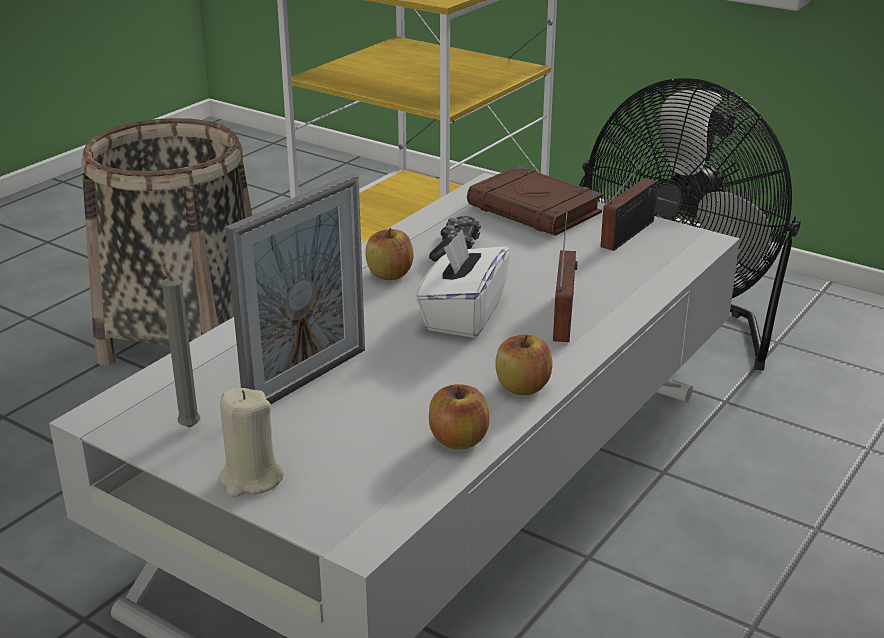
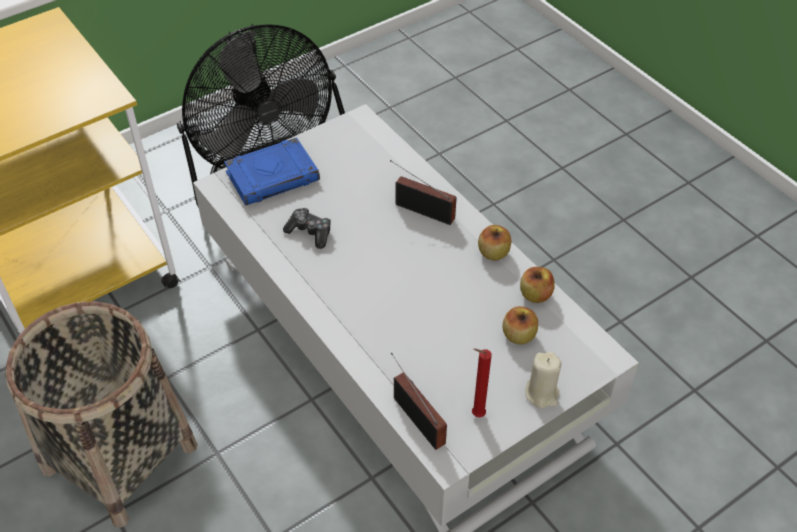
camera: 70 degrees left, 20 degrees up
grey candle [161,256,201,427] -> red candle [472,348,492,417]
picture frame [225,173,365,404] -> none
apple [365,228,414,280] -> apple moved to [503,306,538,345]
white tissue box [415,229,510,338] -> none
brown book [467,166,603,236] -> blue book [224,137,320,206]
radio [601,143,658,251] -> radio moved to [391,353,447,450]

